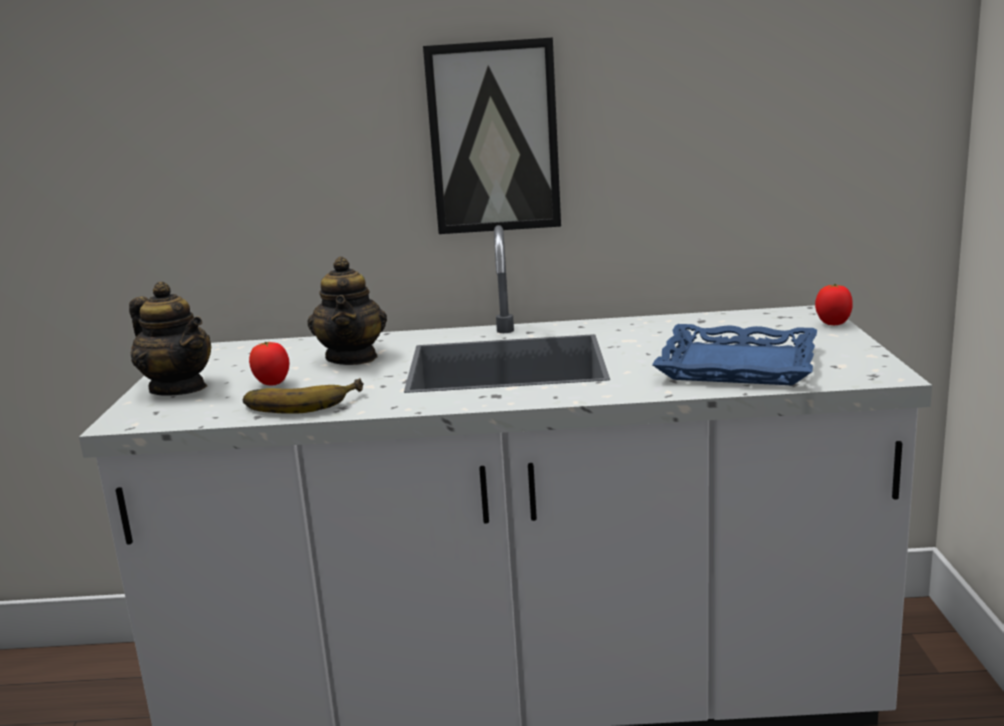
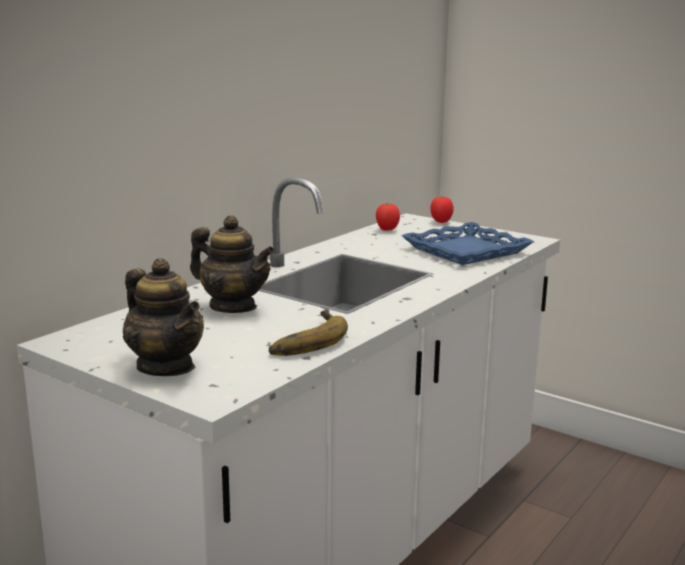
camera: 55 degrees left, 0 degrees up
teapot [129,282,211,396] -> teapot turned 60 degrees clockwise [123,258,204,376]
tomato [249,341,290,385] -> tomato moved to [376,203,400,231]
picture [423,37,561,234] -> none

